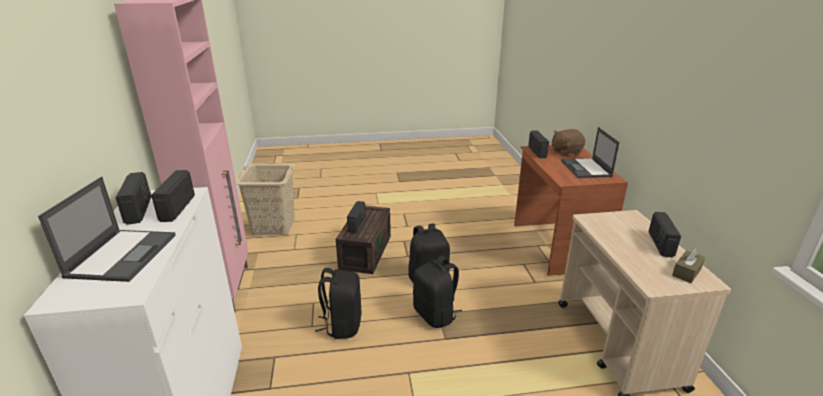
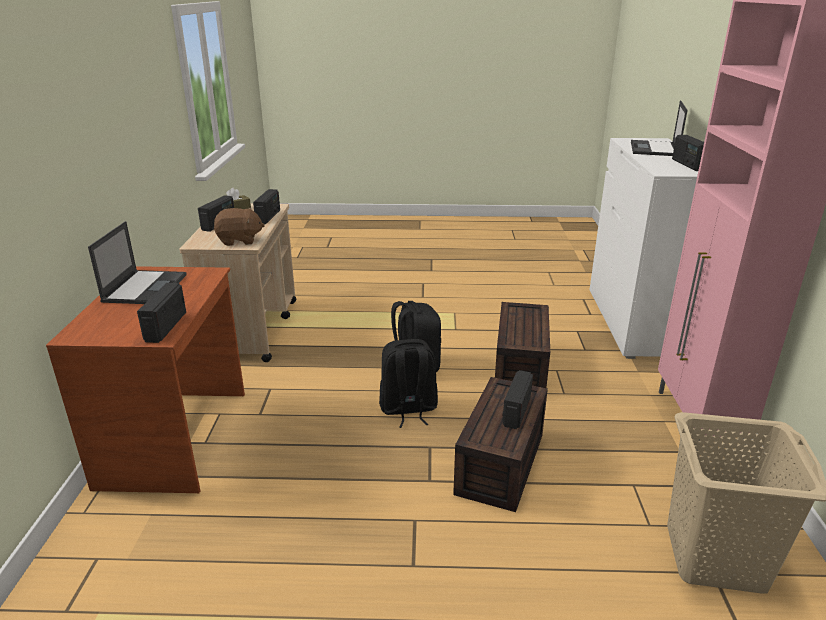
camera: 170 degrees left, 0 degrees up
radio [151,170,195,222] -> radio moved to [253,189,280,224]
black backpack [315,268,361,339] -> brown storage box [495,302,550,388]
brown plush toy [552,129,585,156] -> brown plush toy moved to [214,208,265,246]

